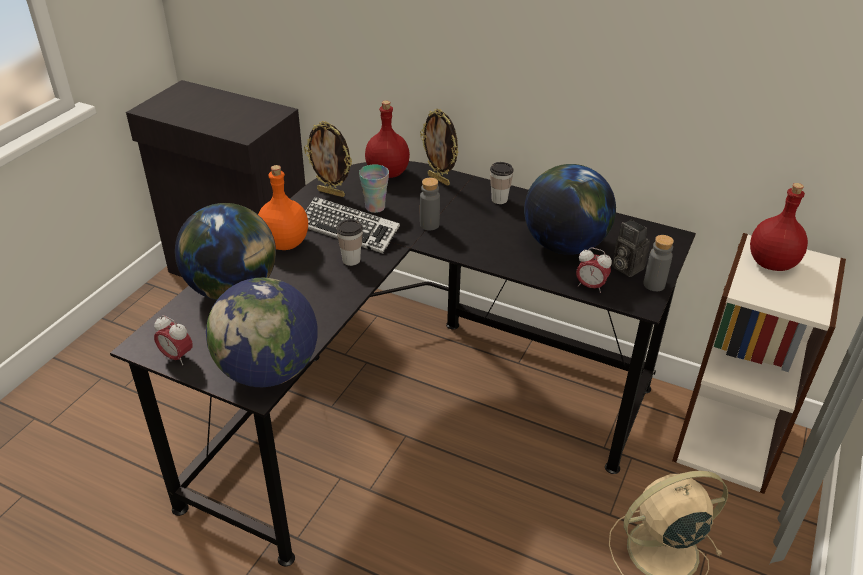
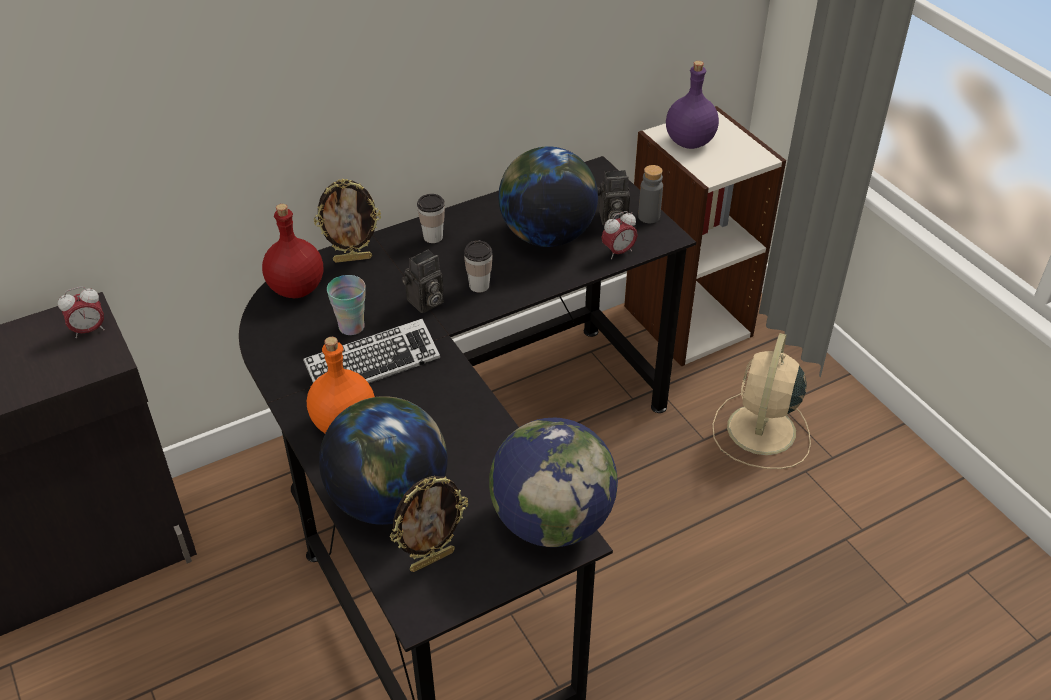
camera: 55 degrees left, 5 degrees up
alarm clock [154,315,193,365] -> alarm clock moved to [58,287,105,338]
picture frame [304,121,352,197] -> picture frame moved to [390,476,468,572]
cup [337,219,362,266] -> cup moved to [464,241,493,292]
grey bottle [420,178,440,230] -> camera [402,249,444,313]
red bottle [750,183,808,271] -> purple bottle [666,61,719,149]

